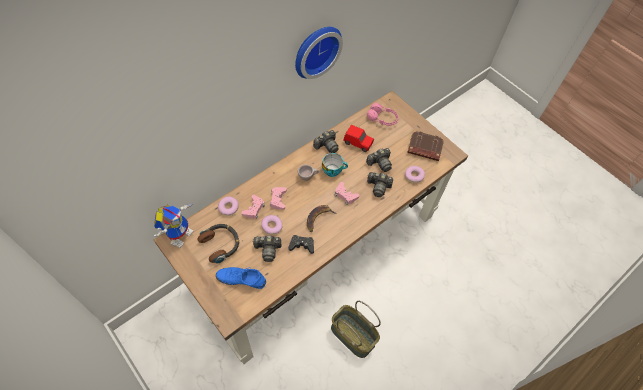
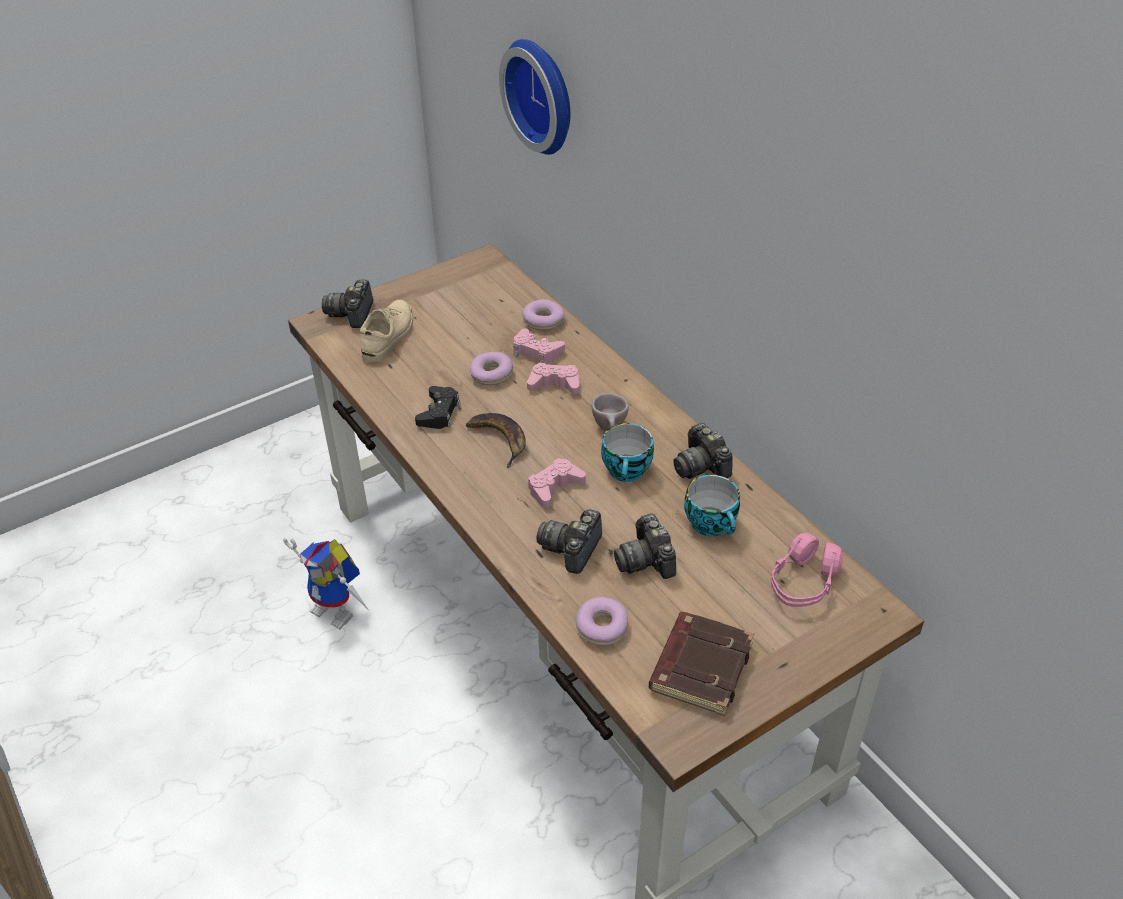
camera: 100 degrees right, 15 degrees down
toy robot [154,204,193,248] -> toy robot moved to [283,538,369,629]
headphones [197,224,239,263] -> none
blue shoe [216,267,266,289] -> beige shoe [360,300,413,362]
camera [252,236,282,262] -> camera moved to [322,280,373,328]
wall clock [295,27,343,79] -> wall clock moved to [499,39,570,155]
basket [331,301,381,358] -> none
red toy car [343,125,375,152] -> cup [684,475,740,536]

